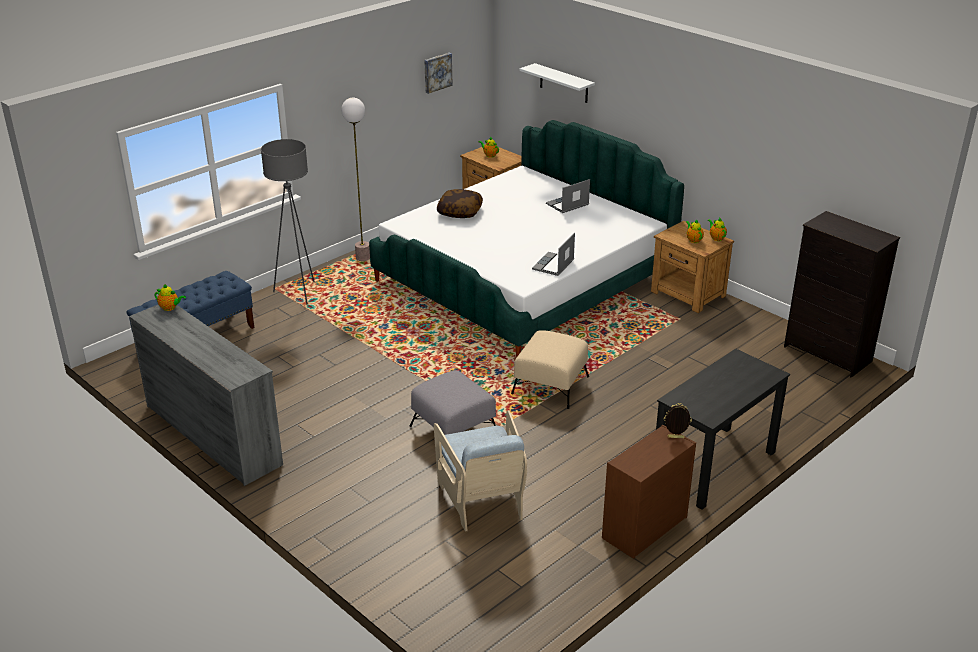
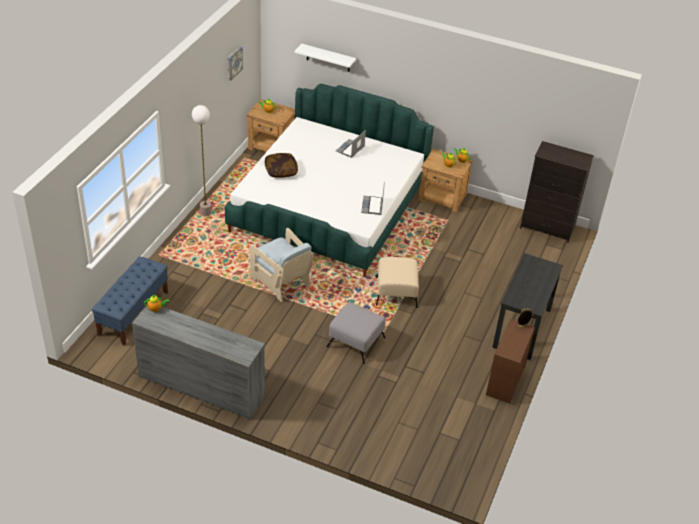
camera: 25 degrees left, 10 degrees up
grey floor lamp [261,139,315,304] -> none
beige armchair [434,410,527,532] -> beige armchair moved to [249,228,313,302]

